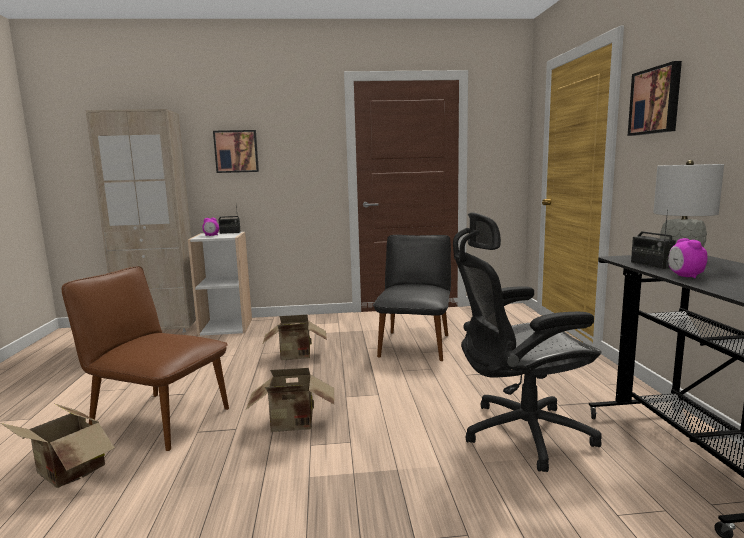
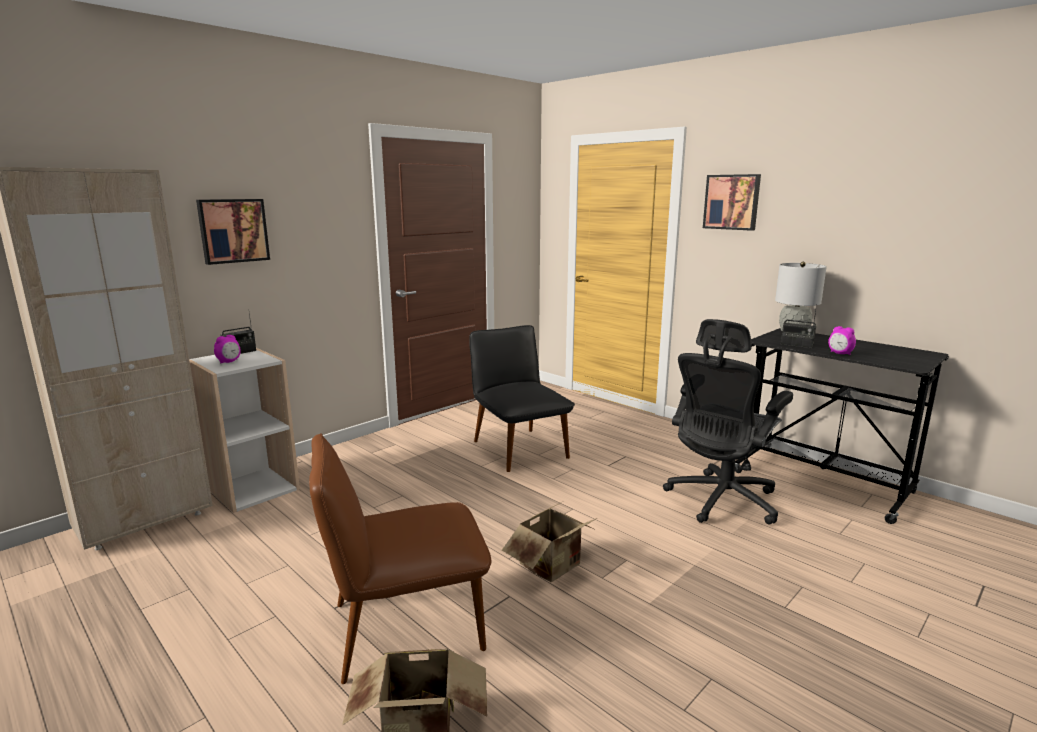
camera: 40 degrees left, 5 degrees up
cardboard box [263,314,327,360] -> none

